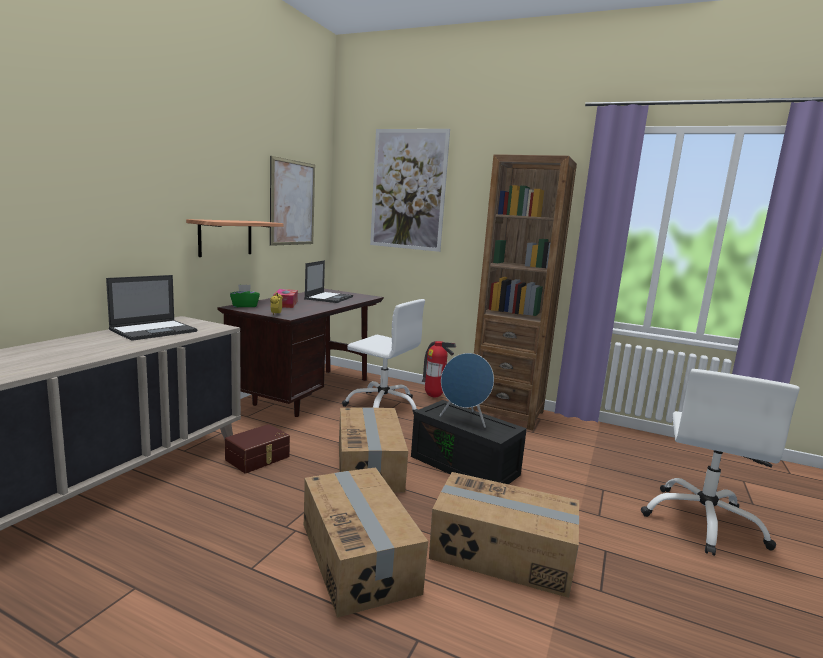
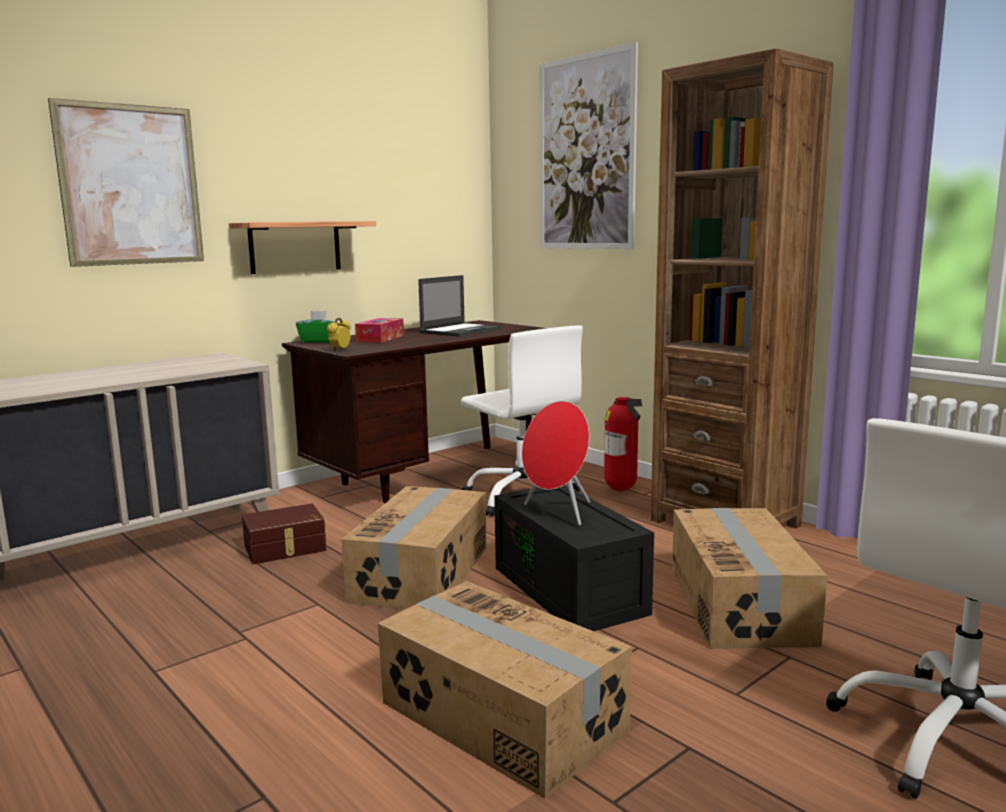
camera: 25 degrees right, 0 degrees up
laptop [106,275,197,341] -> none
picture [270,156,315,246] -> picture moved to [48,98,204,267]
cardboard box [304,467,428,618] -> cardboard box moved to [672,508,827,649]
blue speaker [439,353,494,428] -> red speaker [522,401,590,525]

